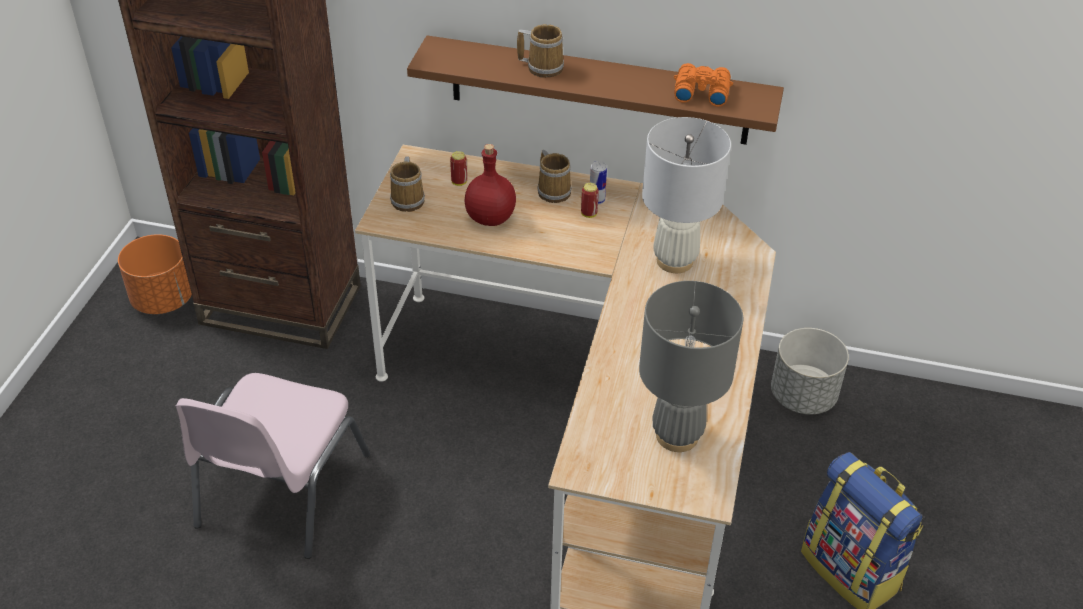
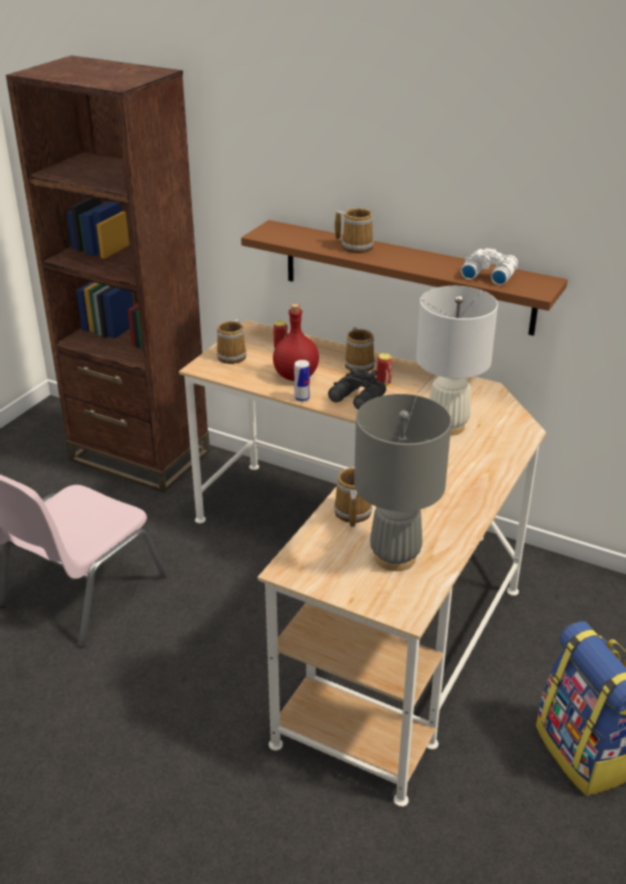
camera: 15 degrees right, 10 degrees down
orange planter [118,234,192,314] -> none
can [590,161,607,205] -> can moved to [294,360,310,402]
orange binoculars [674,63,733,107] -> white binoculars [461,248,518,285]
grey planter [771,328,849,414] -> none
none -> black binoculars [328,367,386,410]
none -> mug [334,467,372,527]

